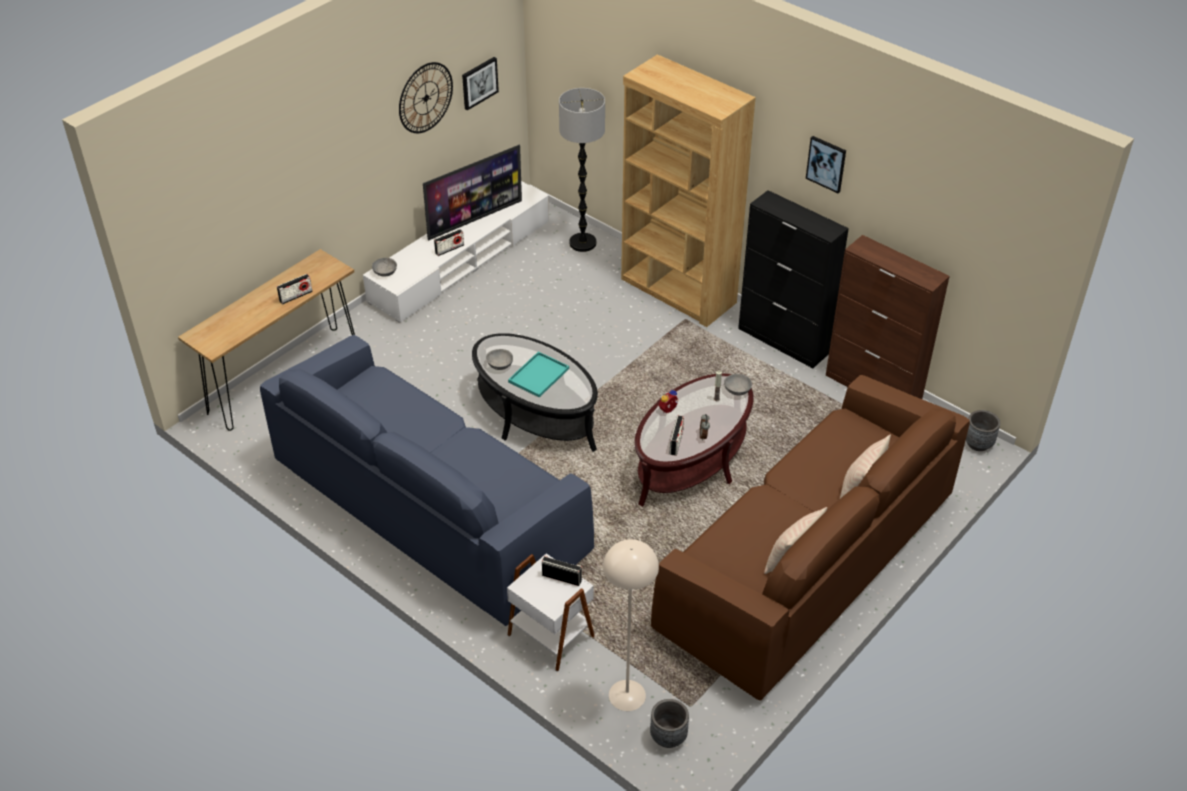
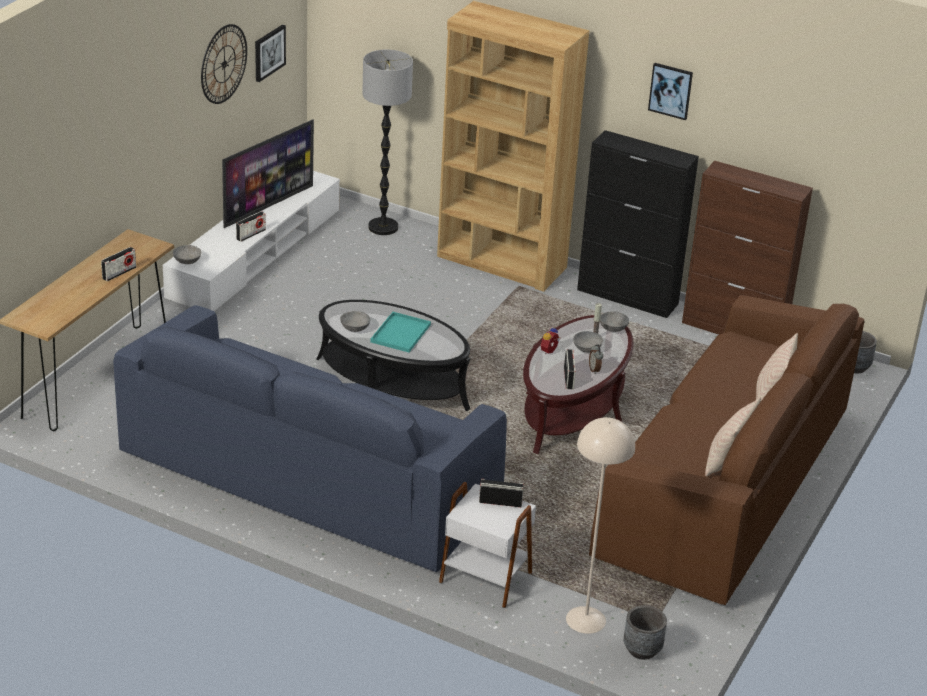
camera: 15 degrees left, 10 degrees down
none -> grey bowl [573,331,603,353]

